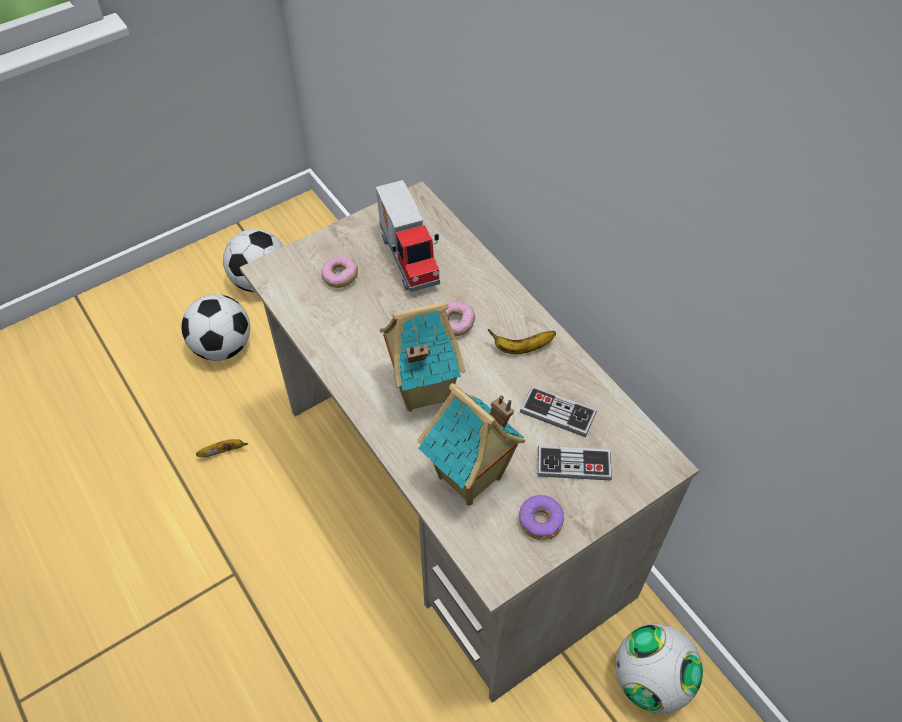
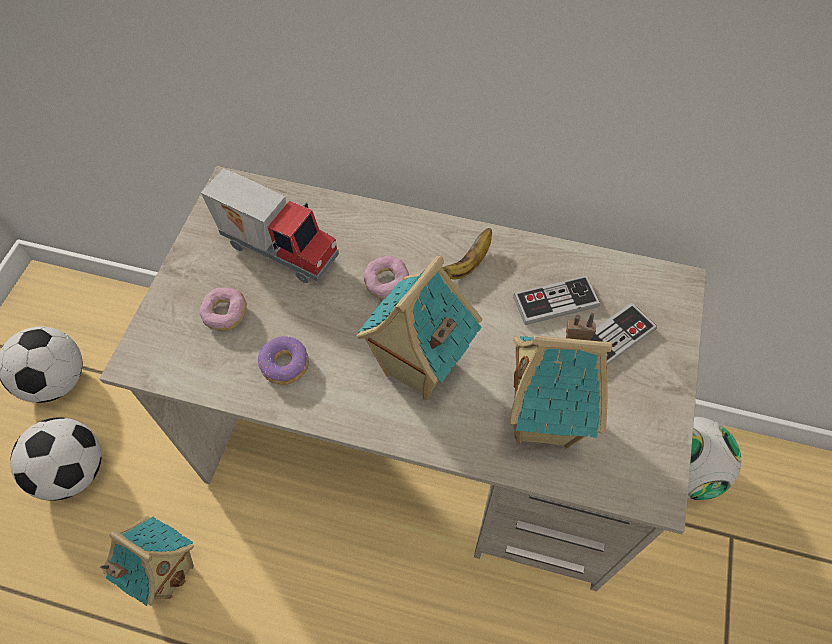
camera: 40 degrees left, 5 degrees up
banana [196,439,248,457] -> toy house [100,516,194,606]
donut [519,495,564,540] -> donut moved to [258,336,309,385]

